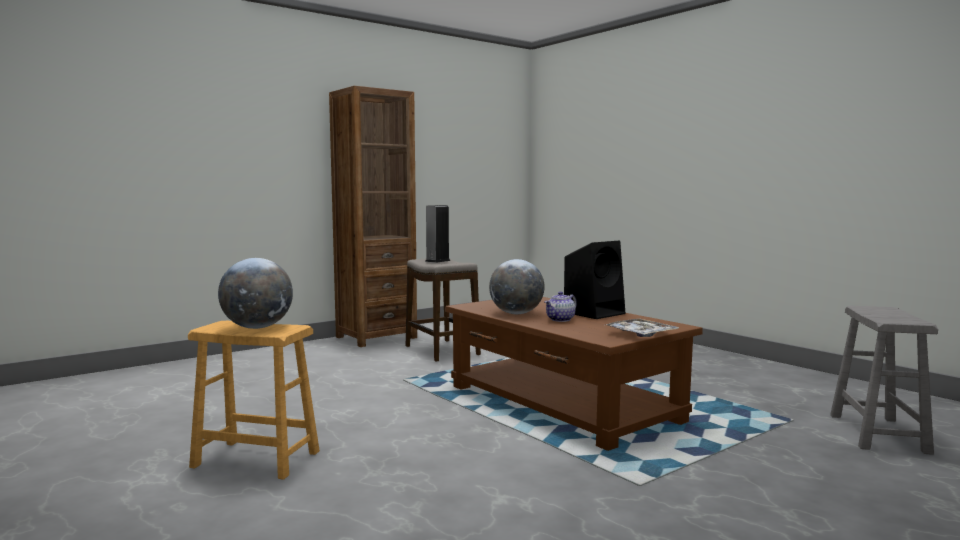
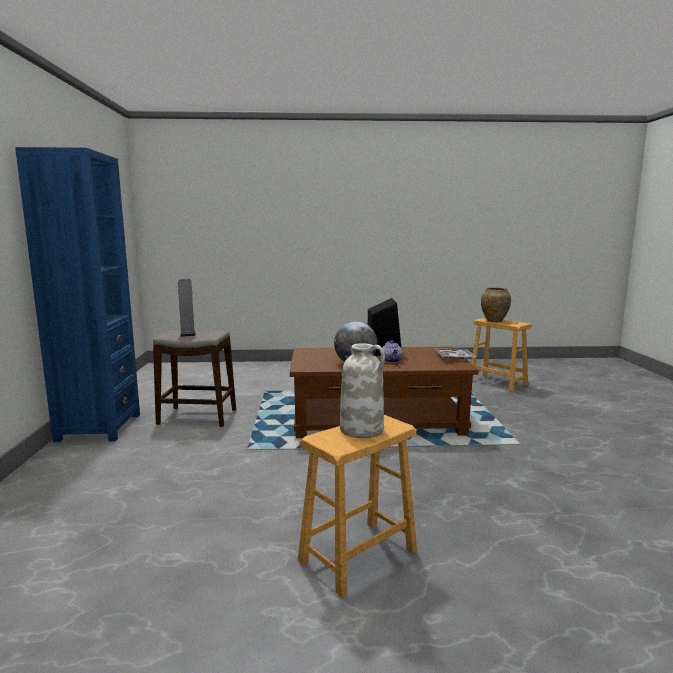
camera: 55 degrees left, 5 degrees up
globe [218,258,293,329] -> white vase [340,343,385,438]
brown bookcase [329,86,417,347] -> blue bookcase [15,147,140,442]
grey stool [830,306,938,455] -> brown stool [471,318,532,392]
none -> brown vase [481,288,511,322]

